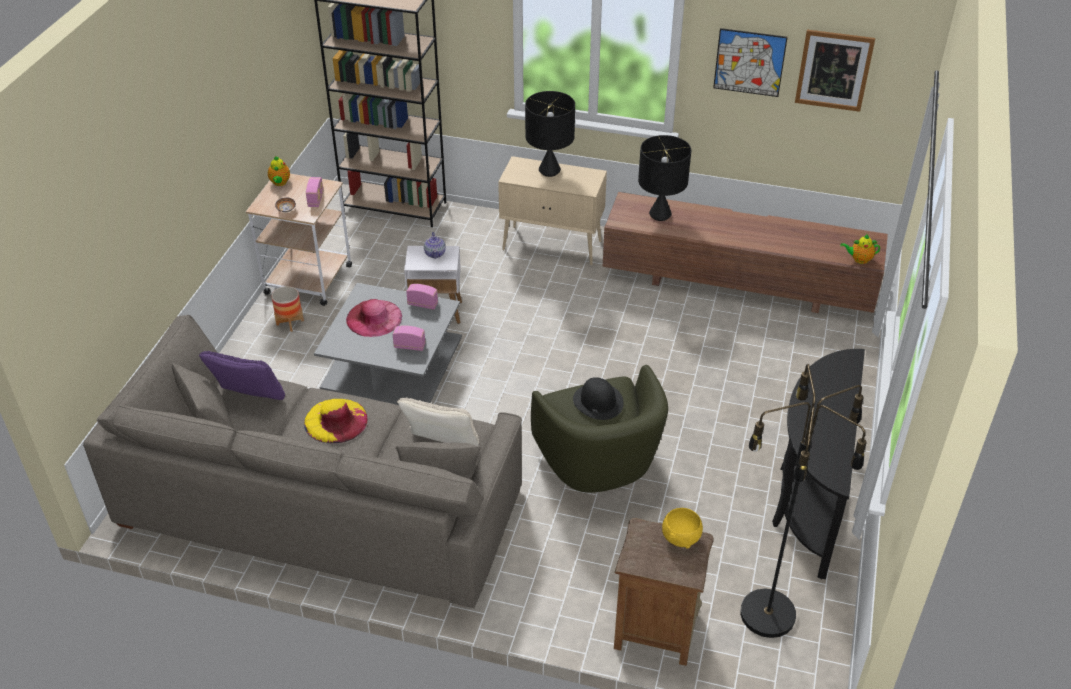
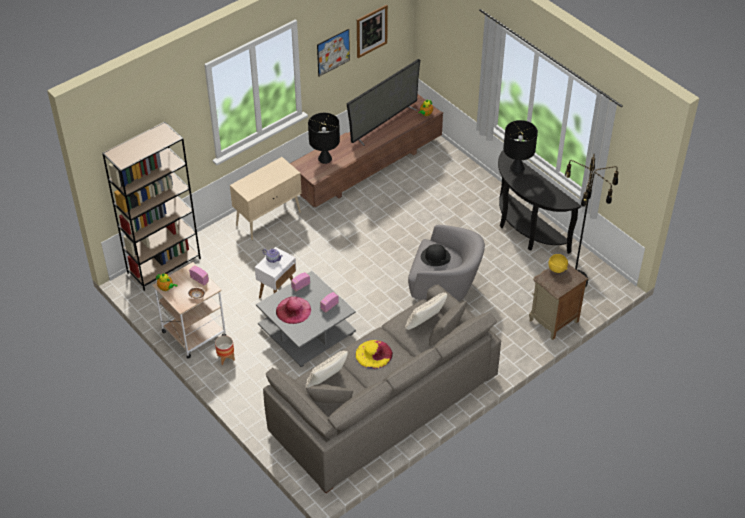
camera: 55 degrees left, 5 degrees up
purple pillow [199,351,285,400] -> beige pillow [306,350,348,388]
black table lamp [525,91,575,177] -> black table lamp moved to [503,120,538,173]
green armchair [531,365,668,493] -> grey armchair [408,225,485,302]
none -> television [347,59,420,146]

